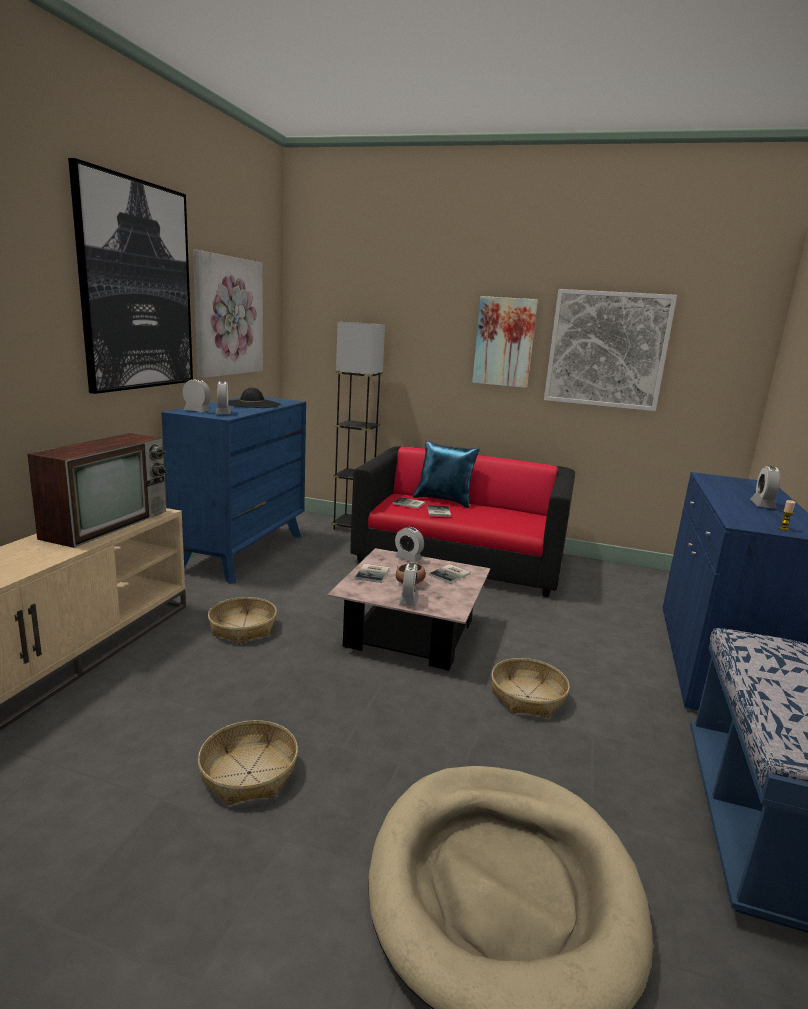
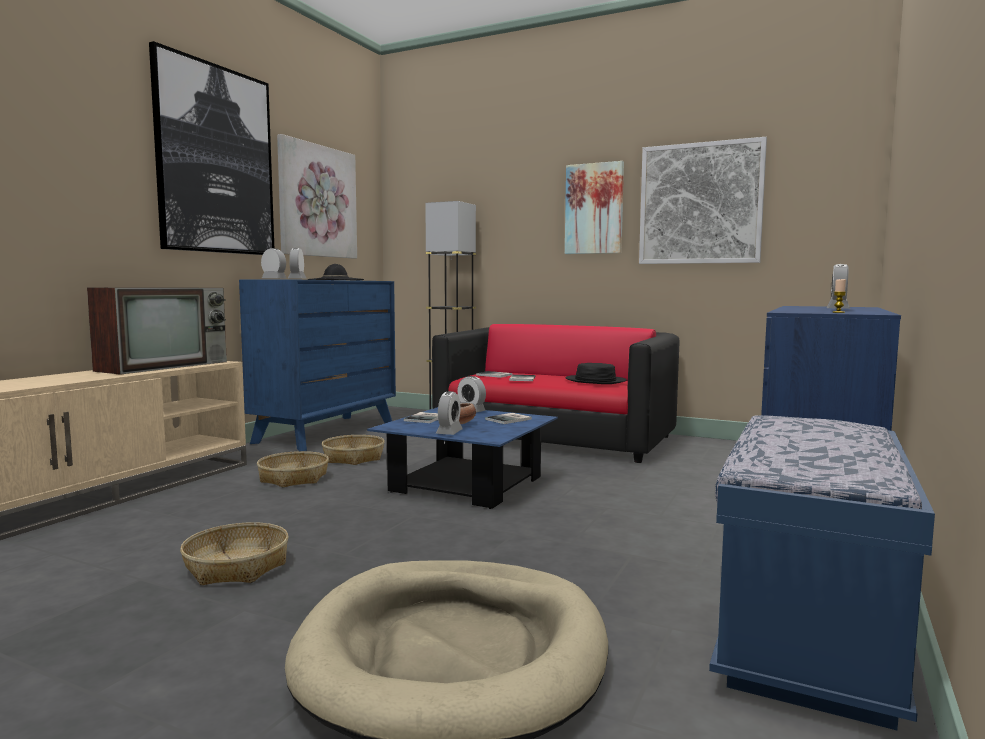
camera: 10 degrees right, 10 degrees down
pink coffee table [327,548,490,671] -> blue coffee table [367,407,558,509]
blue pillow [413,441,480,508] -> none
basket [491,658,570,718] -> basket moved to [322,435,385,465]
none -> black hat [565,363,627,384]

